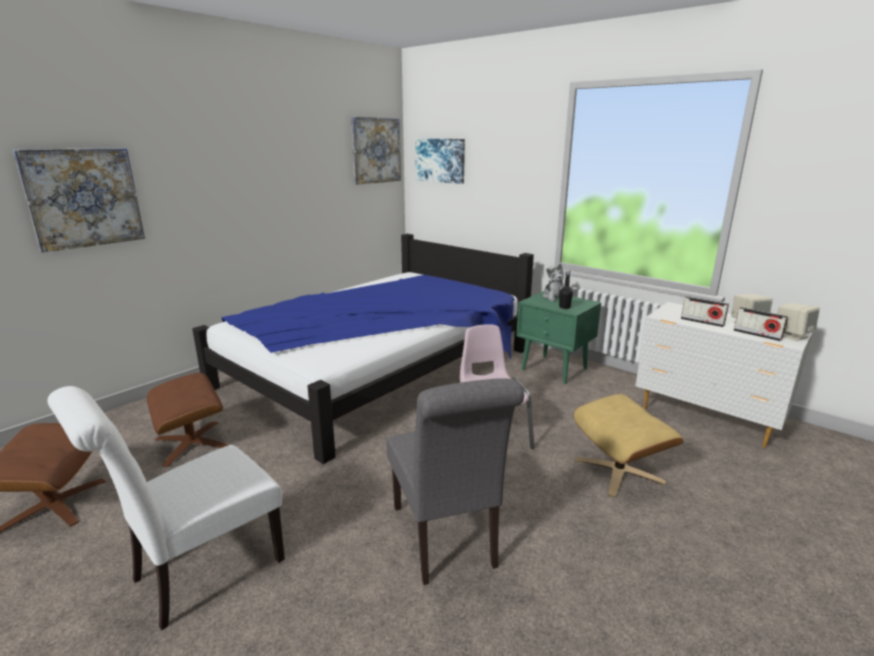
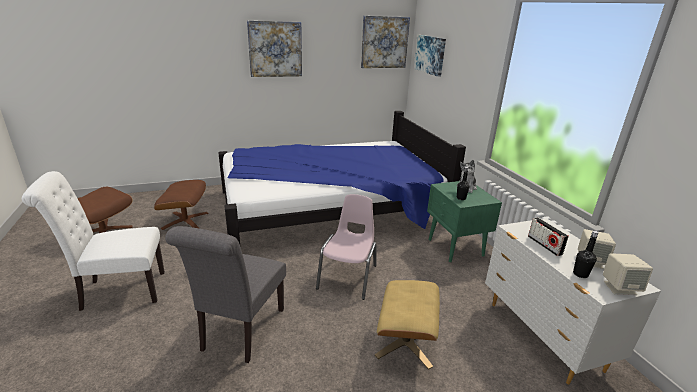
camera: 30 degrees right, 5 degrees up
picture [13,148,145,253] -> picture moved to [247,21,302,77]
radio [734,307,788,341] -> black bottle [573,231,599,278]

